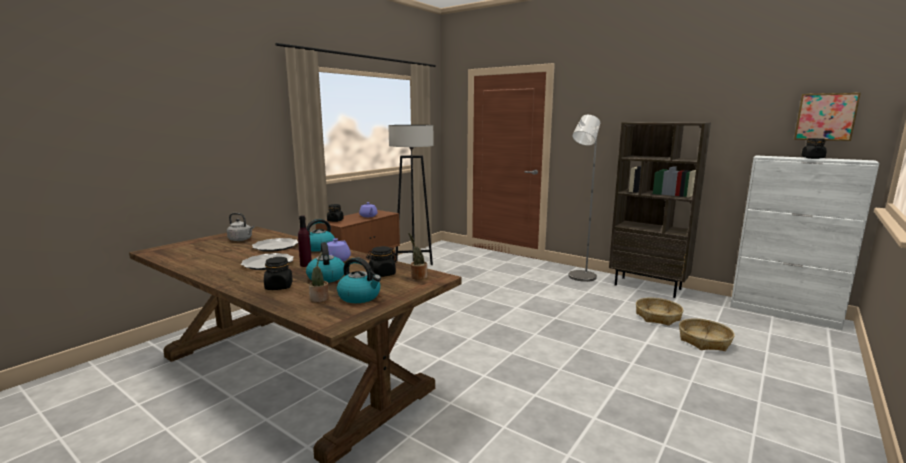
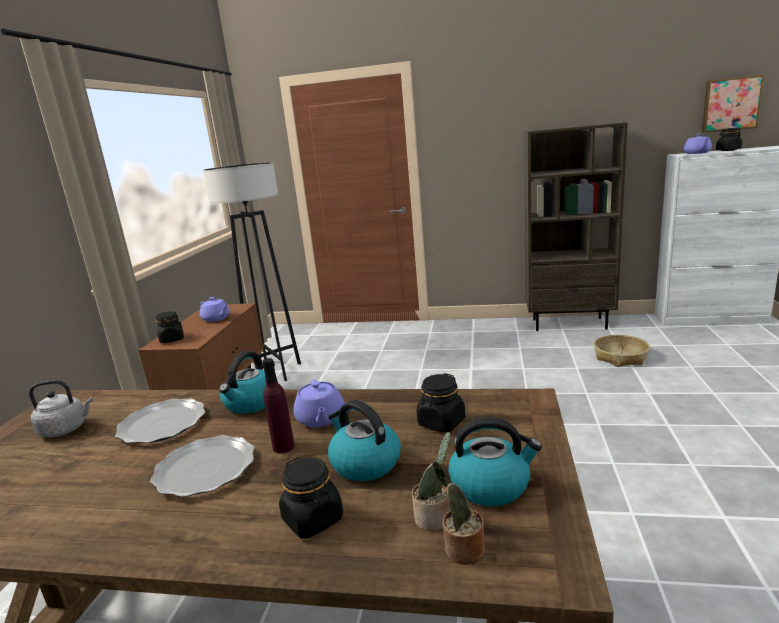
camera: 25 degrees left, 5 degrees up
potted plant [408,233,427,280] -> potted plant moved to [432,461,485,565]
grey floor lamp [568,115,600,282] -> none
basket [679,319,735,351] -> none
none -> purple teapot [684,133,712,154]

